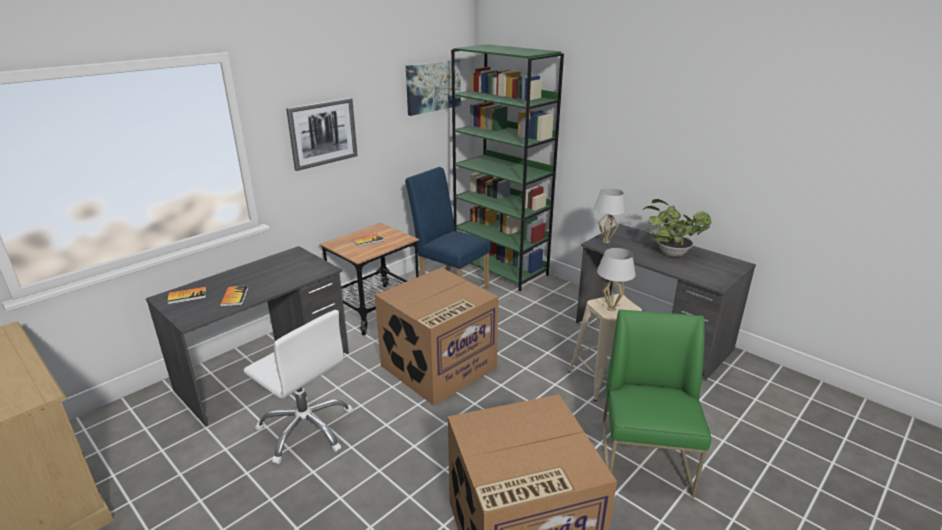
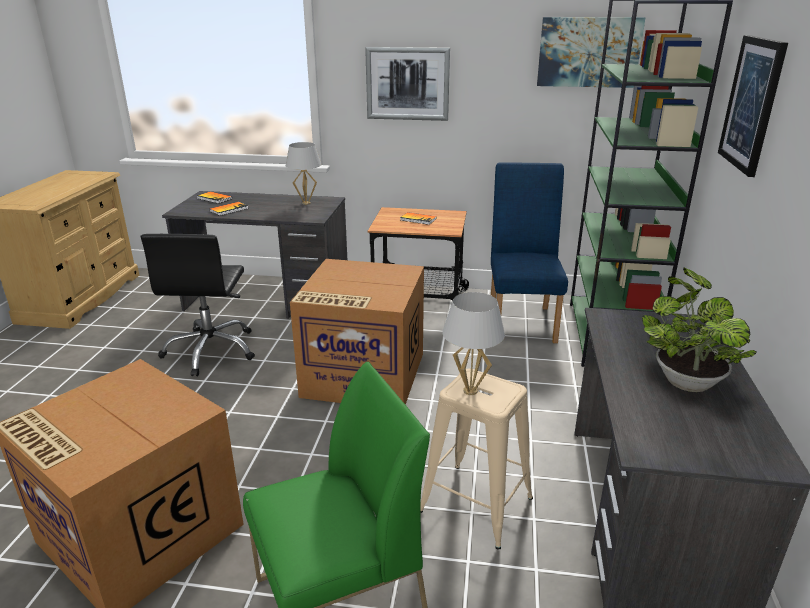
camera: 55 degrees right, 0 degrees up
white office chair [243,310,353,464] -> black office chair [141,234,255,376]
white table lamp [594,188,626,243] -> white table lamp moved to [286,142,321,205]
none -> picture [718,35,788,177]

